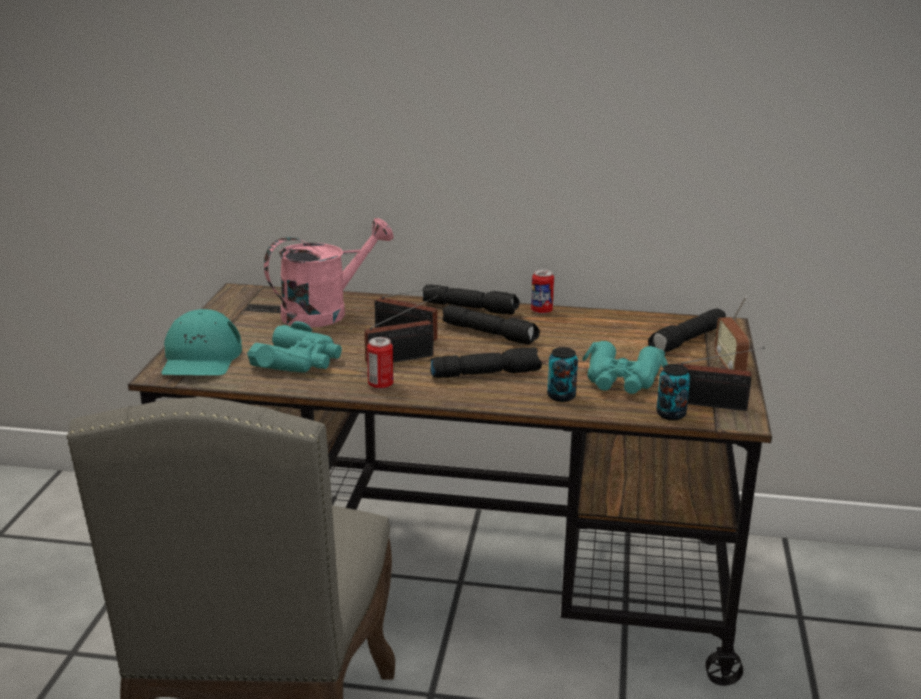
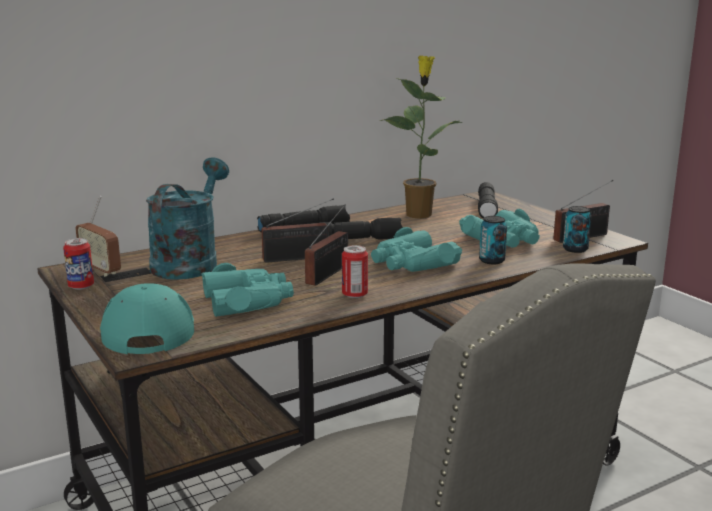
camera: 40 degrees left, 5 degrees down
turquoise cap [161,309,242,375] -> turquoise cap turned 150 degrees counterclockwise [100,283,194,354]
pink watering can [264,218,394,328] -> turquoise watering can [146,157,229,280]
black flashlight [430,347,542,378] -> turquoise binoculars [371,227,462,272]
can [531,269,554,314] -> can moved to [63,238,94,290]
radio [715,296,749,371] -> radio moved to [76,196,121,277]
none -> potted plant [379,55,462,219]

